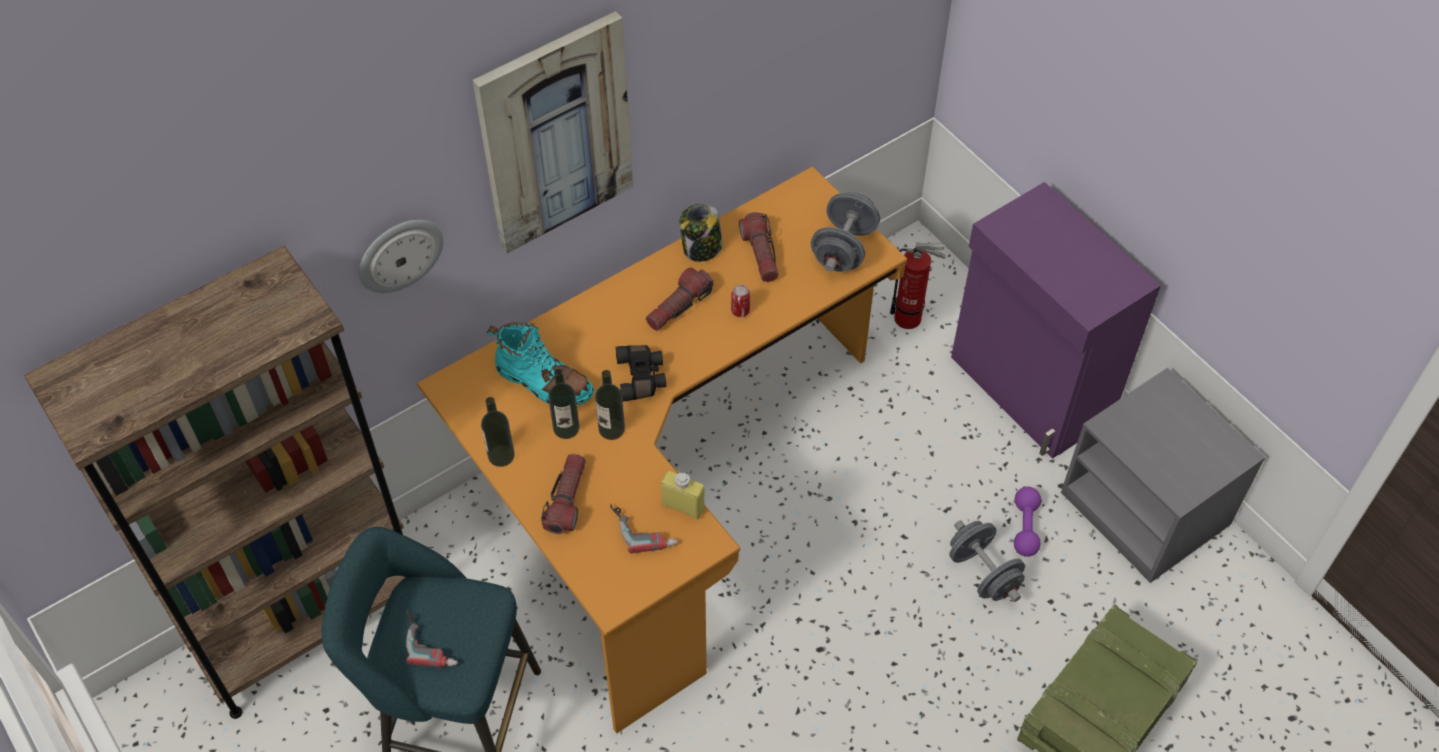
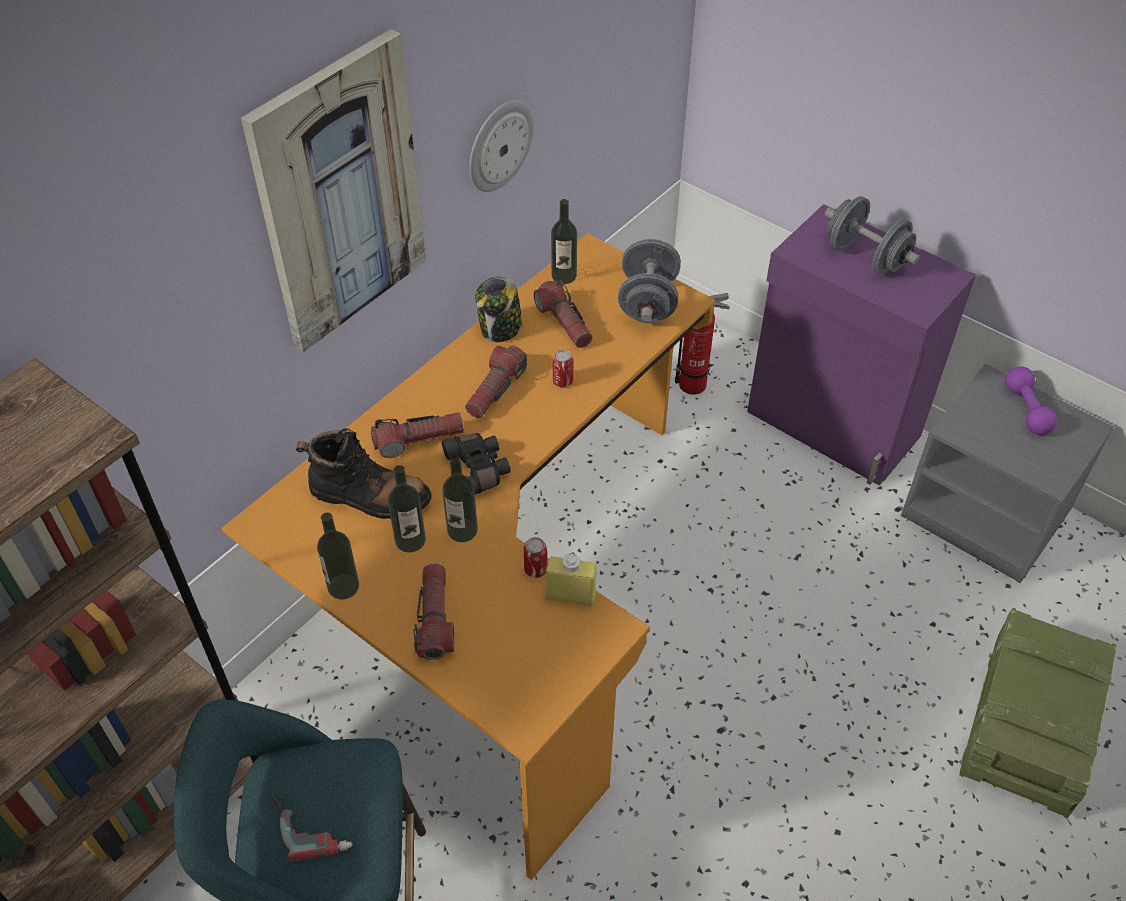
camera: 15 degrees left, 5 degrees down
wall clock [359,219,444,293] -> wall clock moved to [469,100,534,192]
turquoise boot [487,322,594,405] -> black boot [296,428,431,519]
power drill [610,504,678,553] -> none
grey dumbbell [949,520,1025,602] -> grey dumbbell moved to [825,196,920,275]
purple dumbbell [1014,487,1041,557] -> purple dumbbell moved to [1005,366,1057,435]
none -> flashlight [371,412,464,458]
none -> can [524,537,547,578]
none -> bottle [551,199,577,284]

